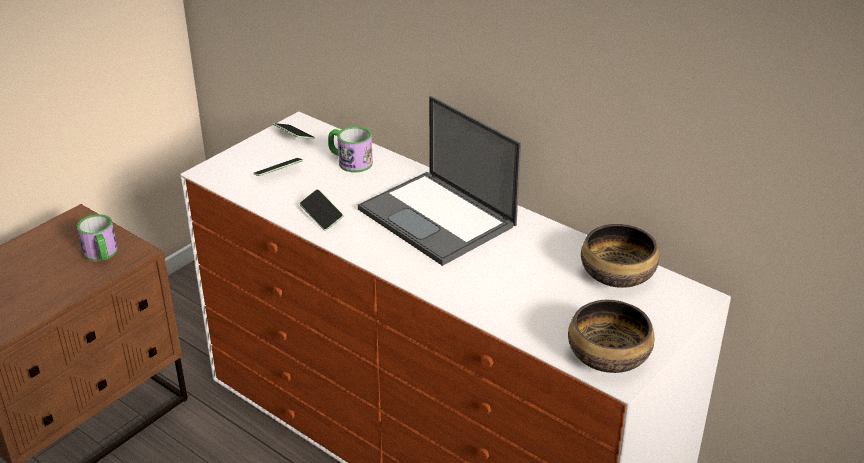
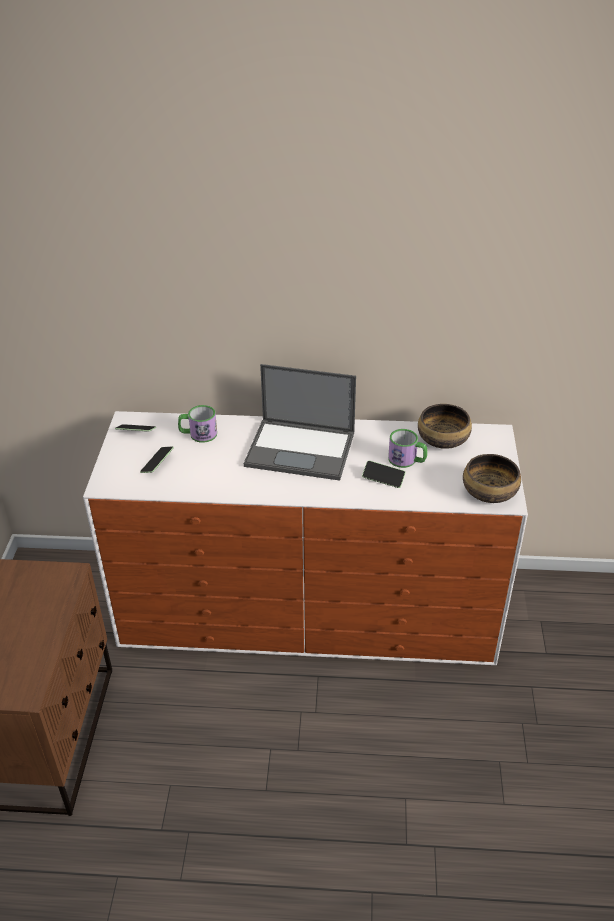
camera: 35 degrees left, 5 degrees up
mug [77,214,118,261] -> mug moved to [388,429,428,468]
phone [300,189,344,231] -> phone moved to [362,461,405,488]

